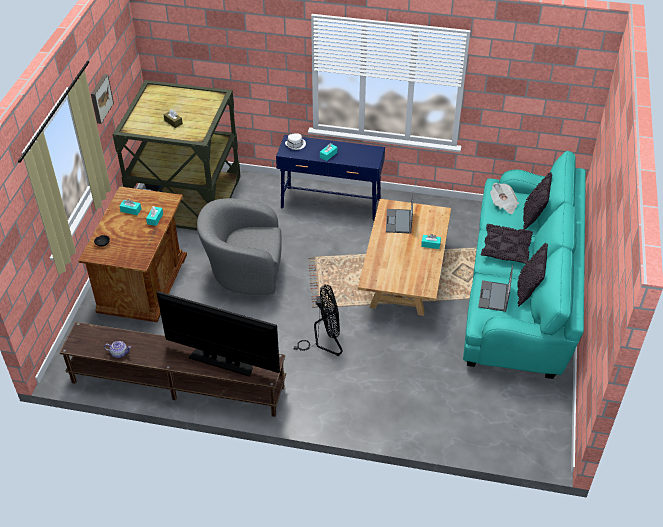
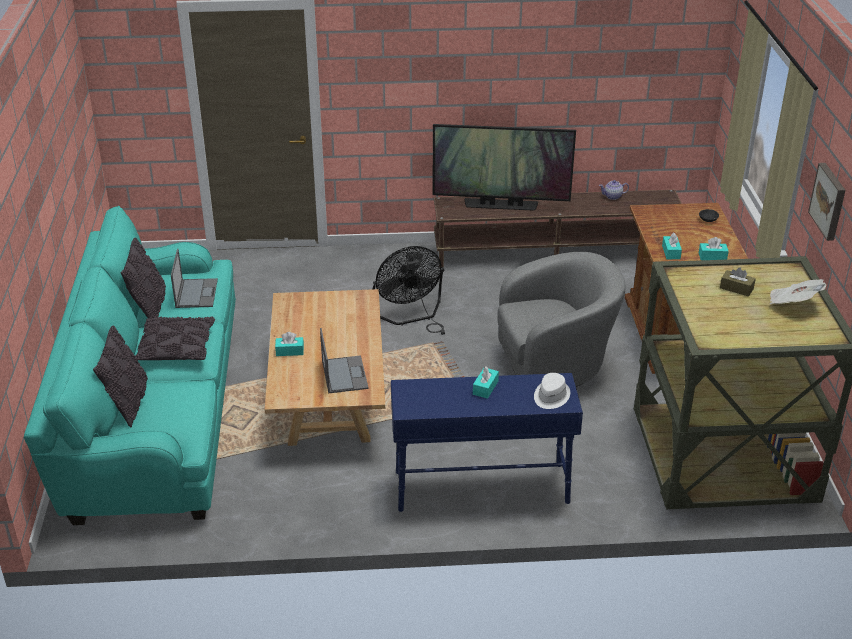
camera: 165 degrees right, 10 degrees down
black fan [293,284,343,356] -> black fan turned 90 degrees clockwise [372,246,445,335]
newspaper [490,183,519,214] -> newspaper moved to [769,279,826,304]

